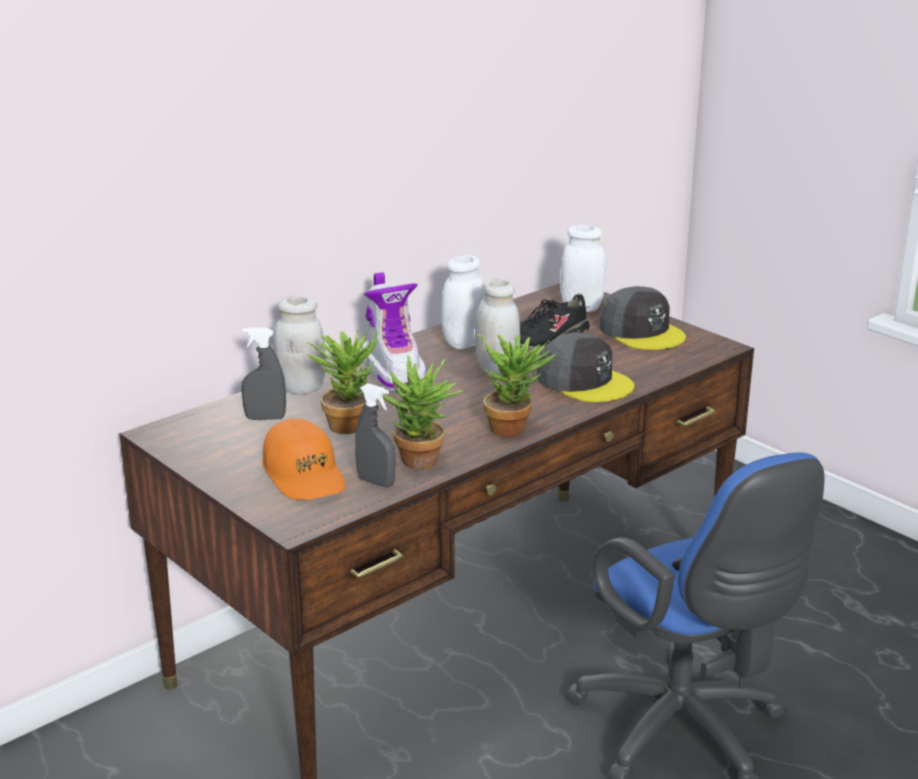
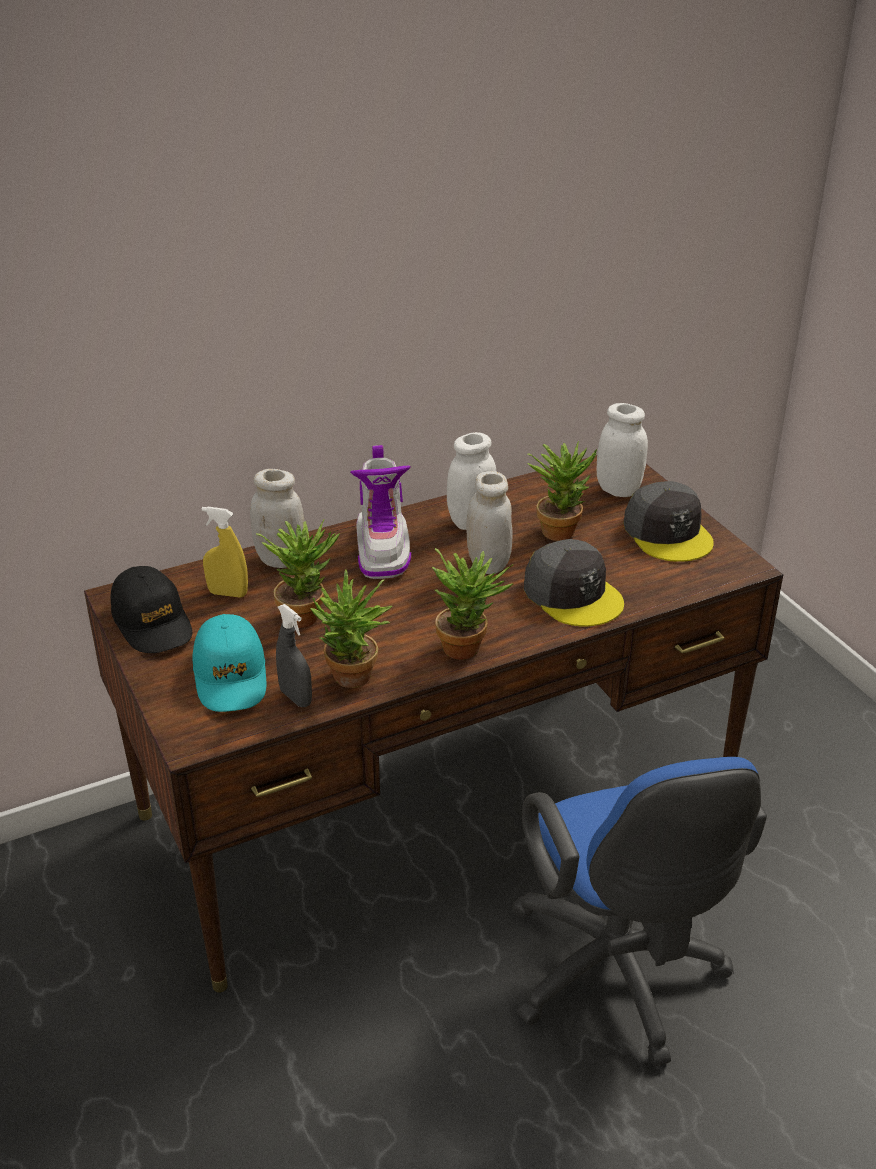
camera: 15 degrees right, 10 degrees up
grey spray bottle [241,327,286,420] -> yellow spray bottle [201,507,248,598]
orange cap [262,419,346,500] -> turquoise cap [192,614,267,712]
black shoe [520,293,590,349] -> potted plant [527,441,597,541]
none -> black cap [110,566,192,653]

